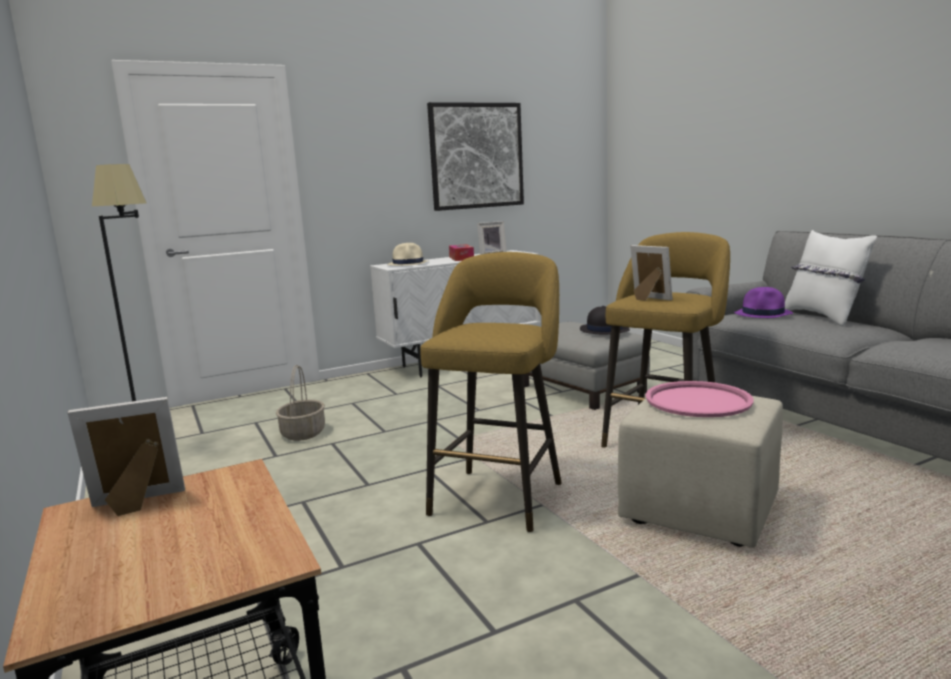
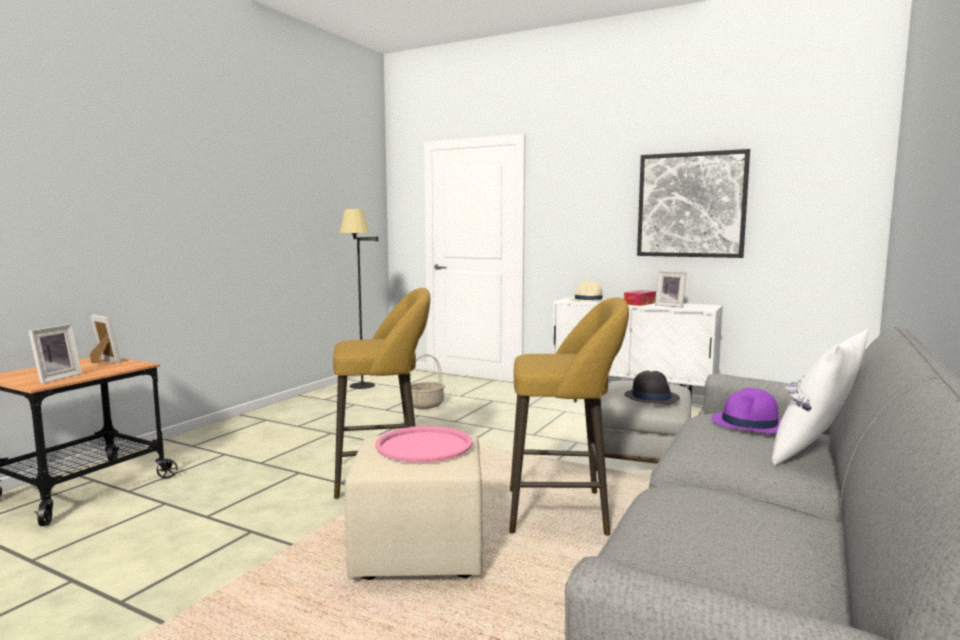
camera: 55 degrees right, 5 degrees down
picture frame [630,245,673,301] -> picture frame moved to [29,324,82,384]

